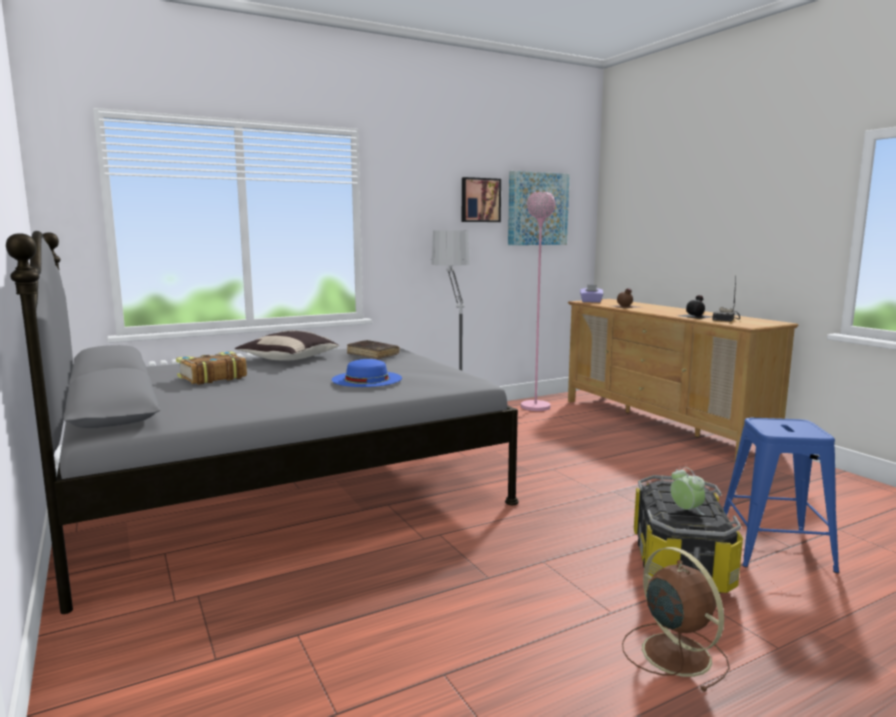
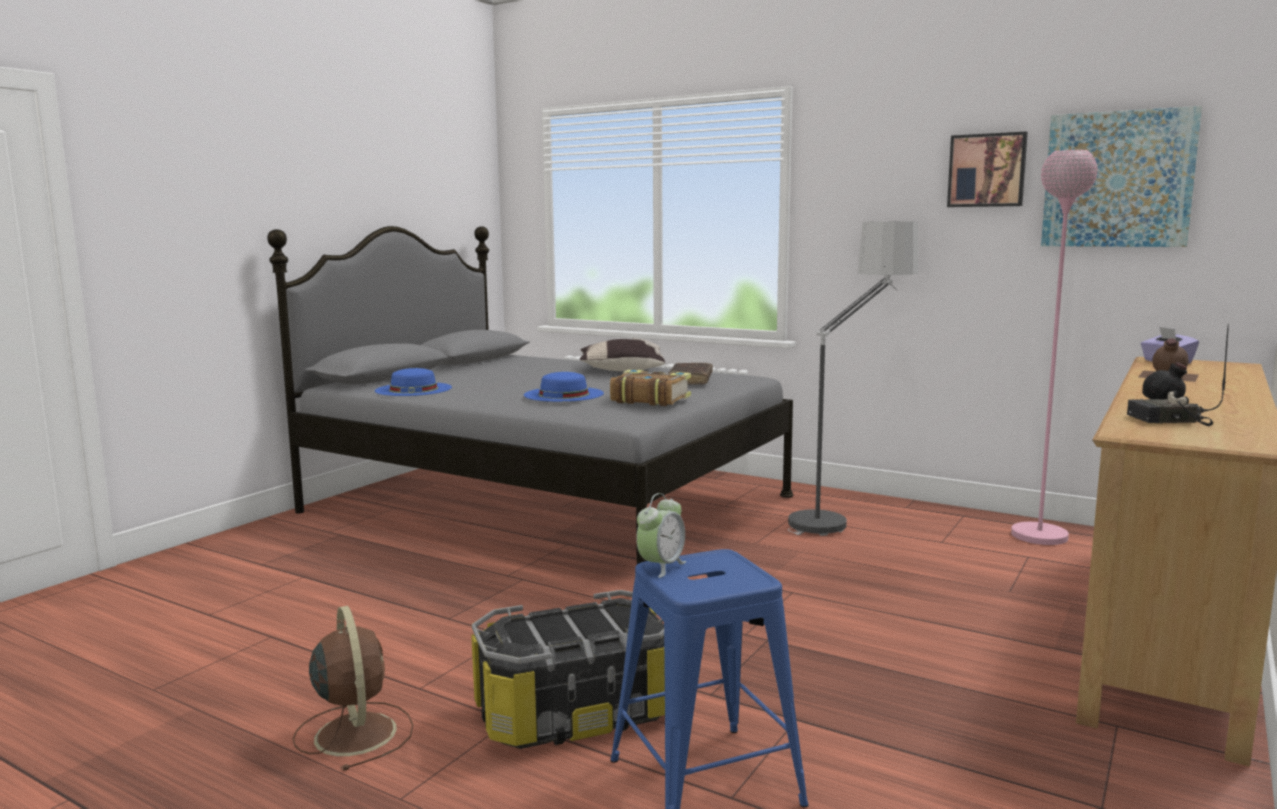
camera: 60 degrees right, 0 degrees up
book [176,351,247,385] -> book moved to [610,369,691,406]
brown fan [622,547,730,692] -> brown fan turned 60 degrees counterclockwise [293,606,413,771]
alarm clock [670,467,706,515] -> alarm clock moved to [636,493,686,578]
none -> blue hat [375,368,452,396]

